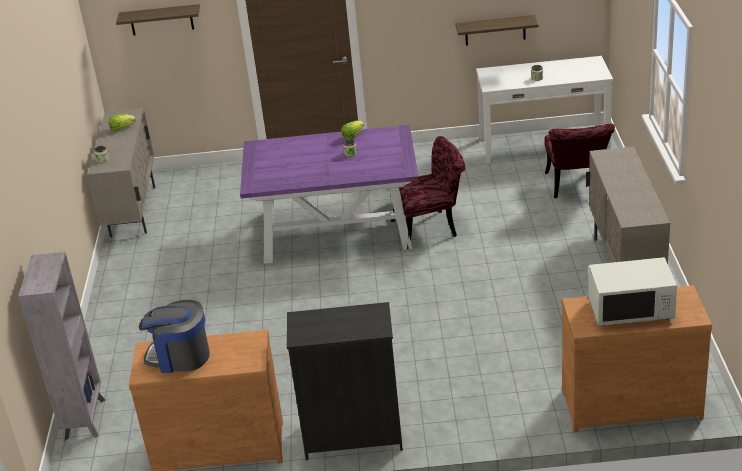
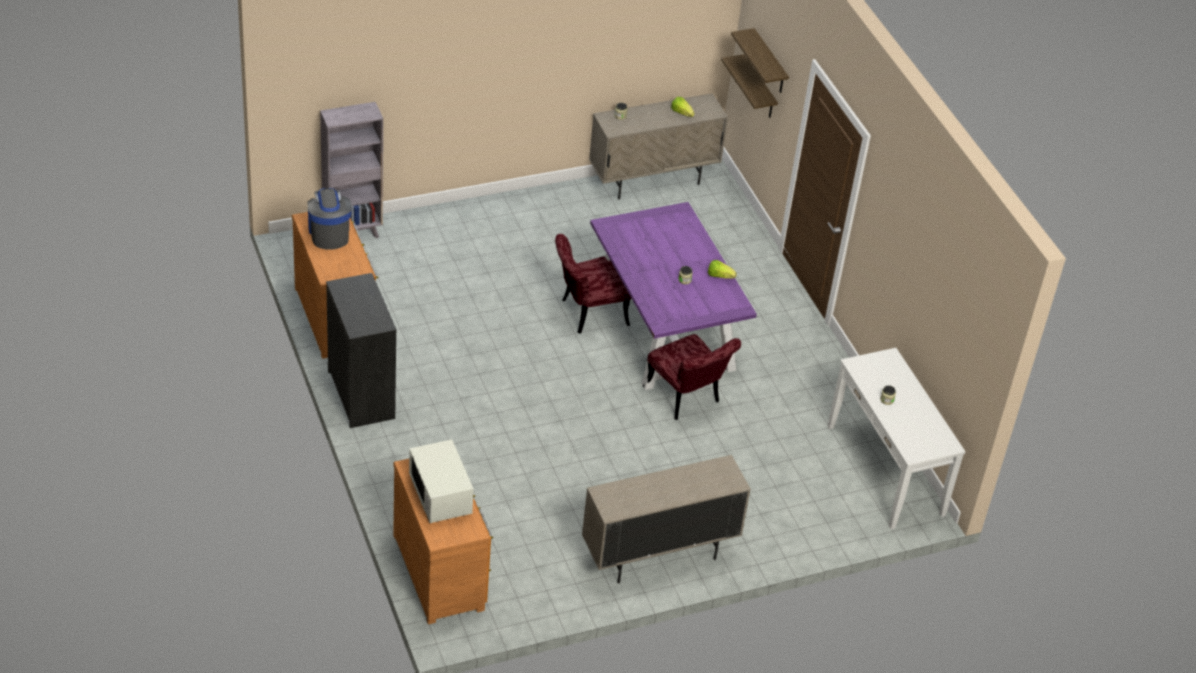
camera: 65 degrees right, 10 degrees up
shelf [455,15,539,46] -> shelf moved to [721,54,778,118]
red chair [544,124,615,198] -> red chair moved to [555,234,631,334]

